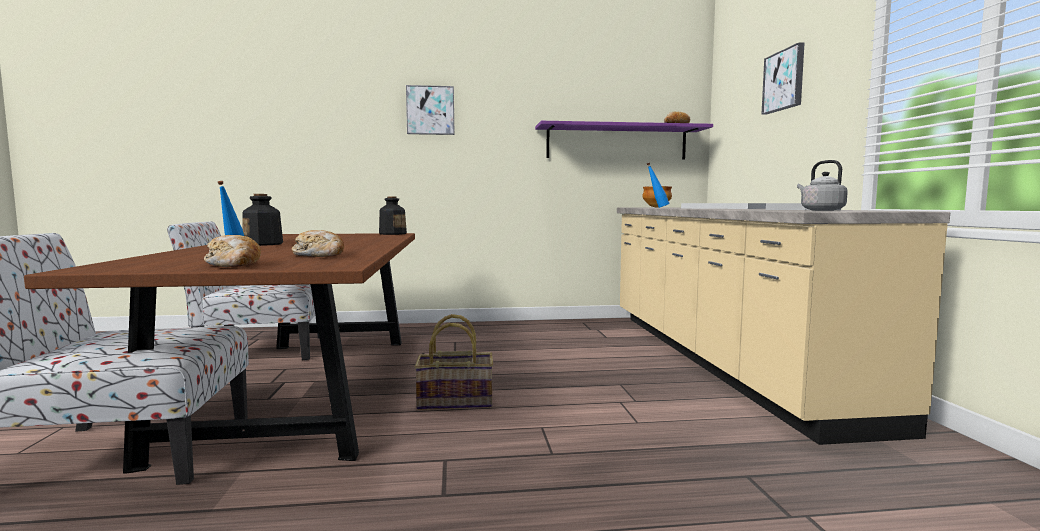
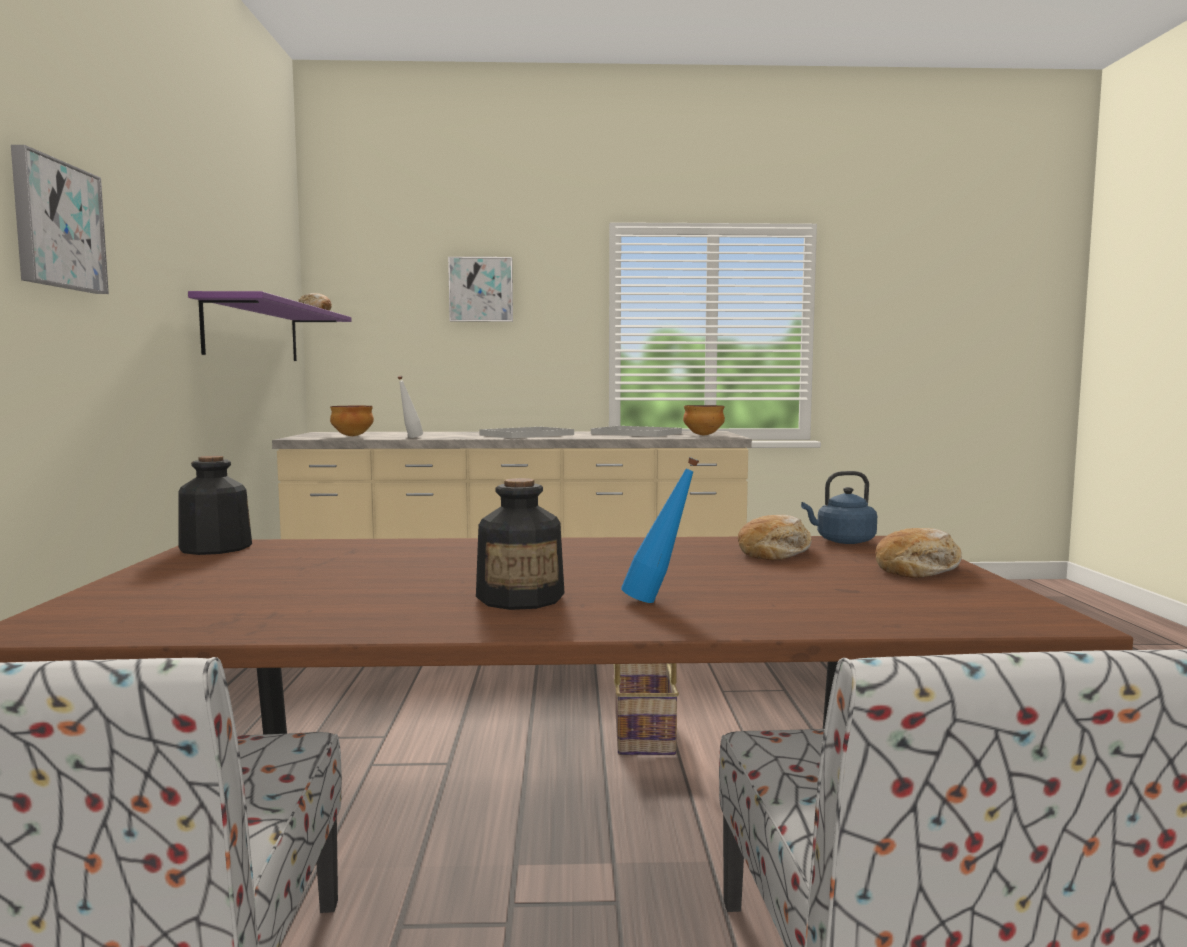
camera: 85 degrees left, 0 degrees up
blue bottle [647,163,670,208] -> white bottle [398,376,423,438]
grey kettle [797,160,848,211] -> bowl [683,405,725,435]
none -> blue kettle [801,471,877,544]

